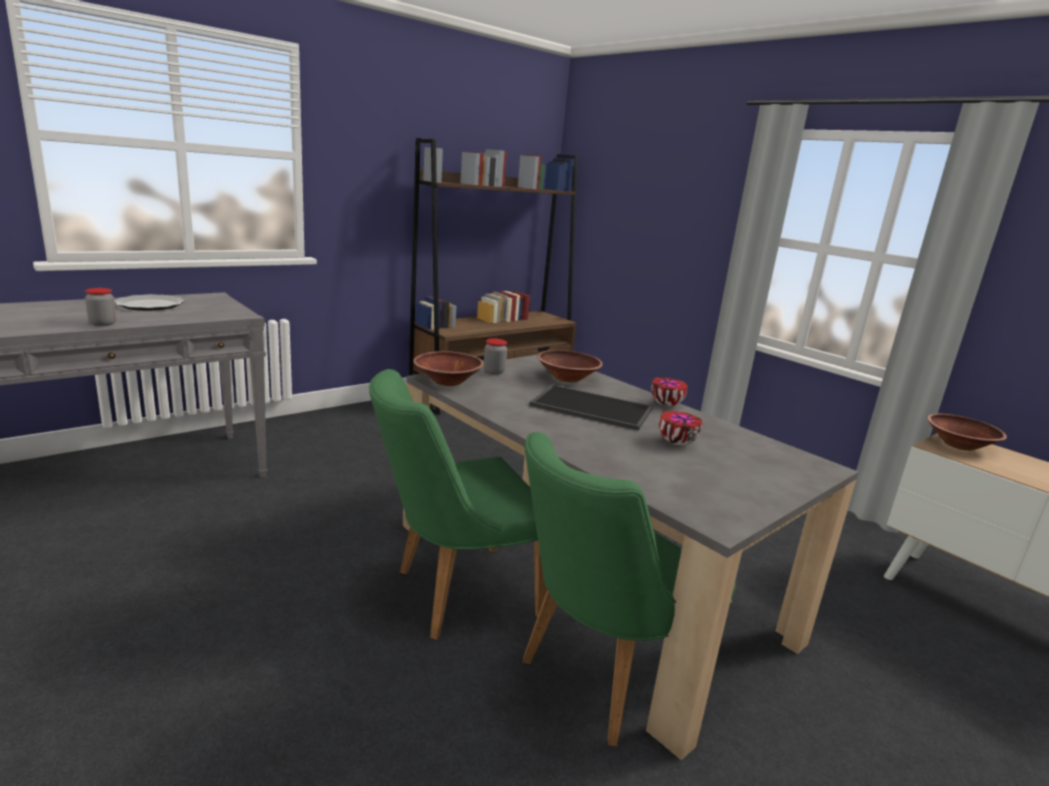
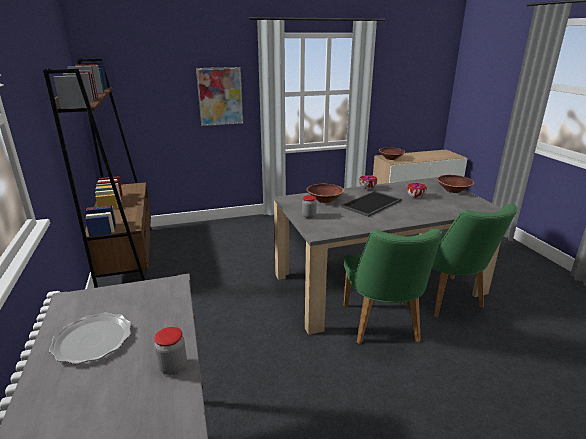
camera: 65 degrees left, 5 degrees up
brown bowl [413,351,484,386] -> brown bowl moved to [437,175,474,193]
none -> picture [196,67,243,126]

